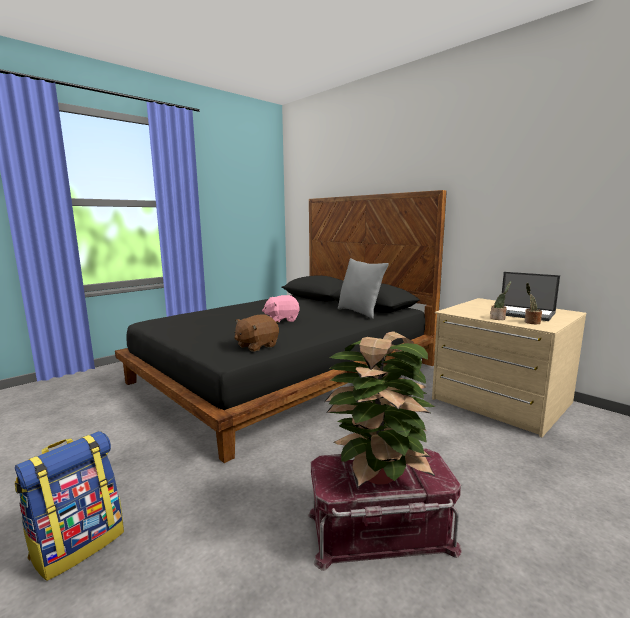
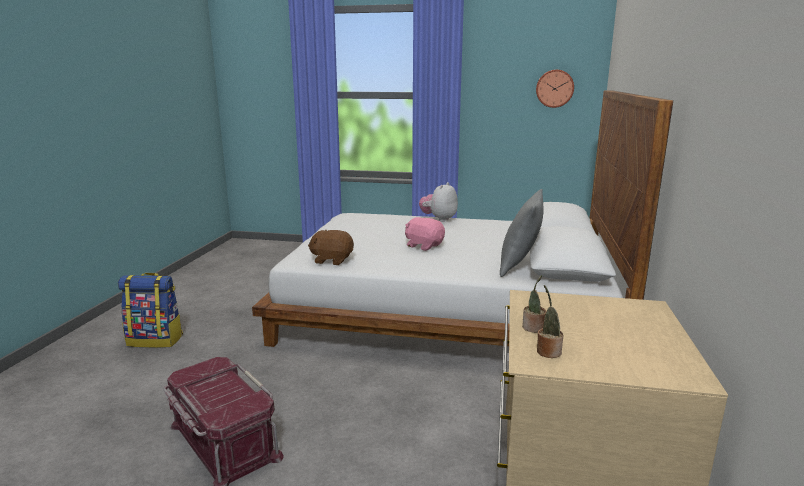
camera: 55 degrees right, 5 degrees up
black bed [115,190,447,463] -> white bed [252,90,673,347]
potted plant [324,331,436,488] -> none
laptop [490,272,560,321] -> none
none -> plush toy [419,182,458,222]
none -> wall clock [536,70,574,108]

